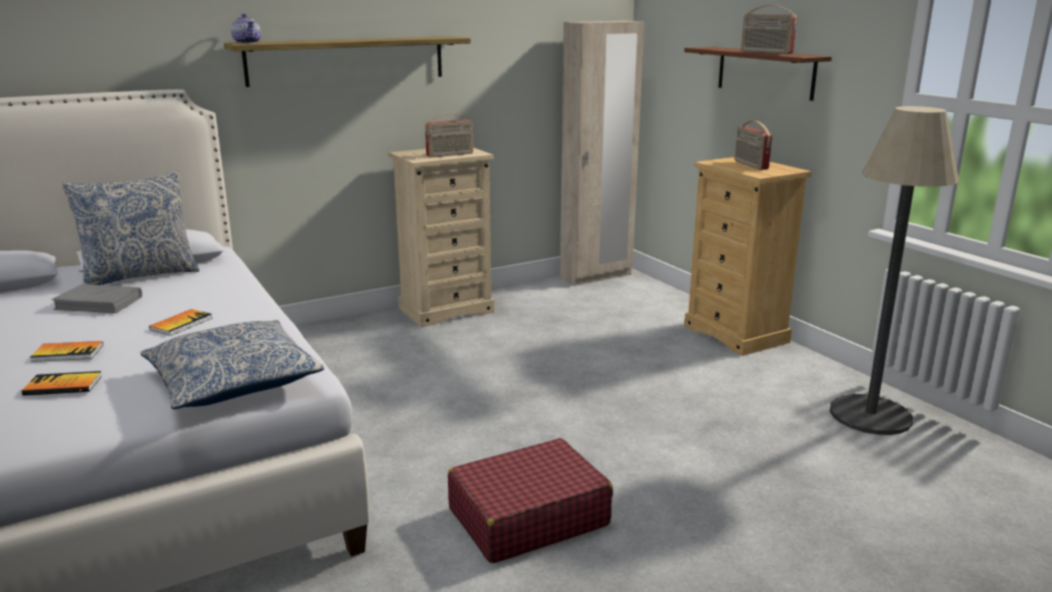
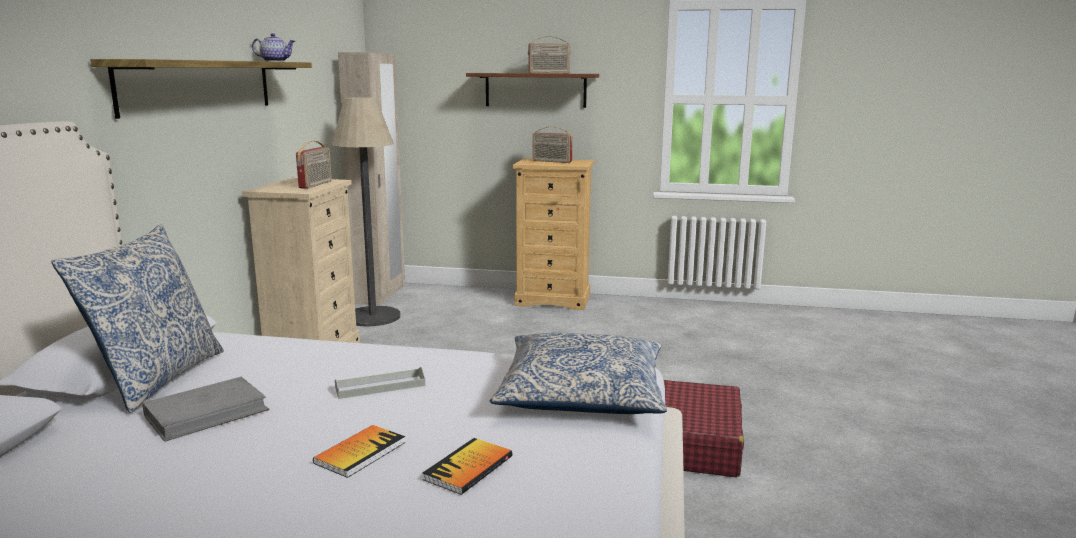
camera: 50 degrees left, 5 degrees down
book [149,309,213,336] -> grey tray [335,367,425,399]
teapot [231,14,261,44] -> teapot moved to [252,33,295,62]
floor lamp [830,106,959,435] -> floor lamp moved to [332,97,400,326]

